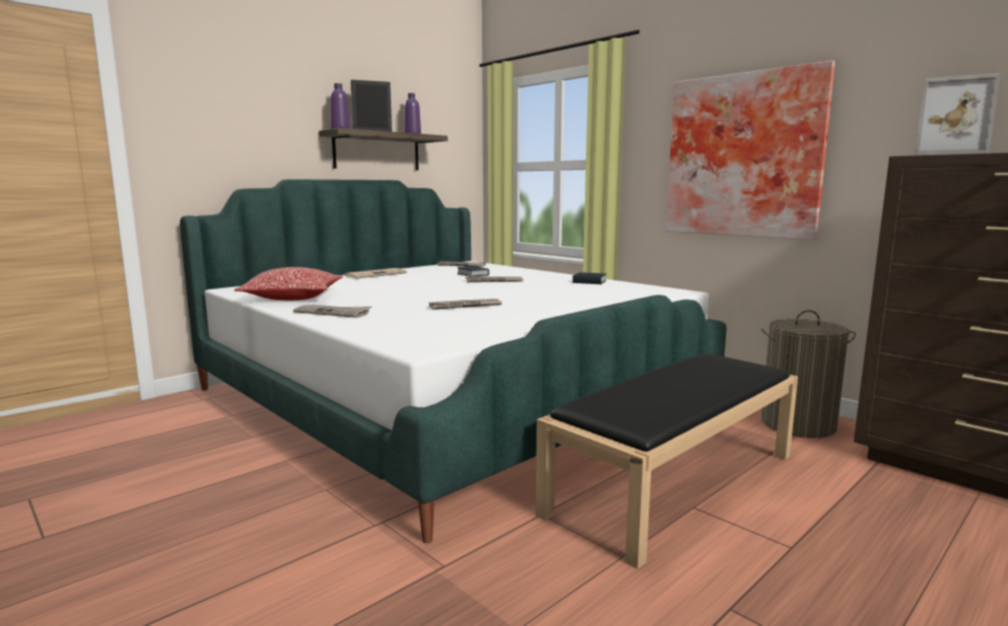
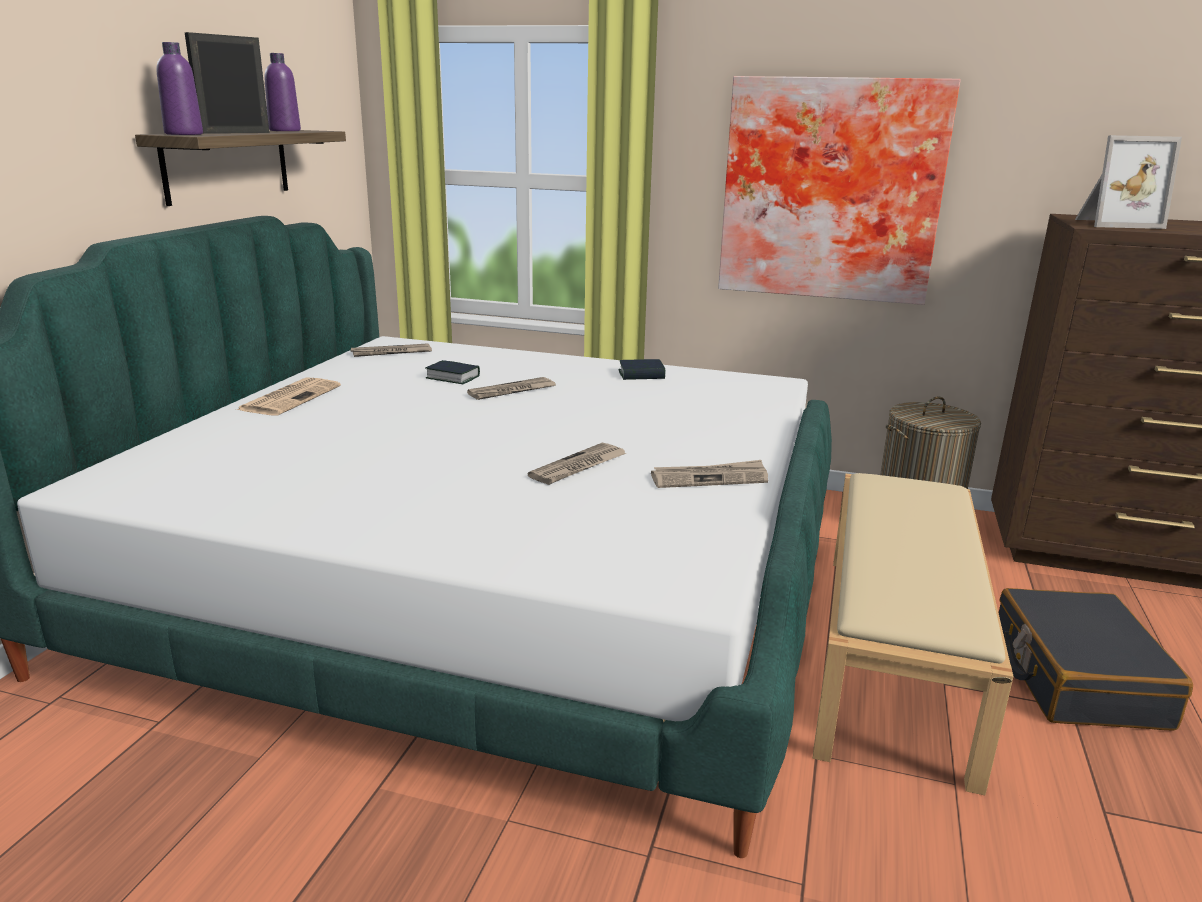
camera: 30 degrees left, 10 degrees up
pillow [234,267,343,300] -> none
newspaper [293,305,372,318] -> newspaper moved to [651,460,768,488]
black bench [536,353,798,569] -> beige bench [813,473,1014,795]
none -> black suitcase [999,588,1193,731]

